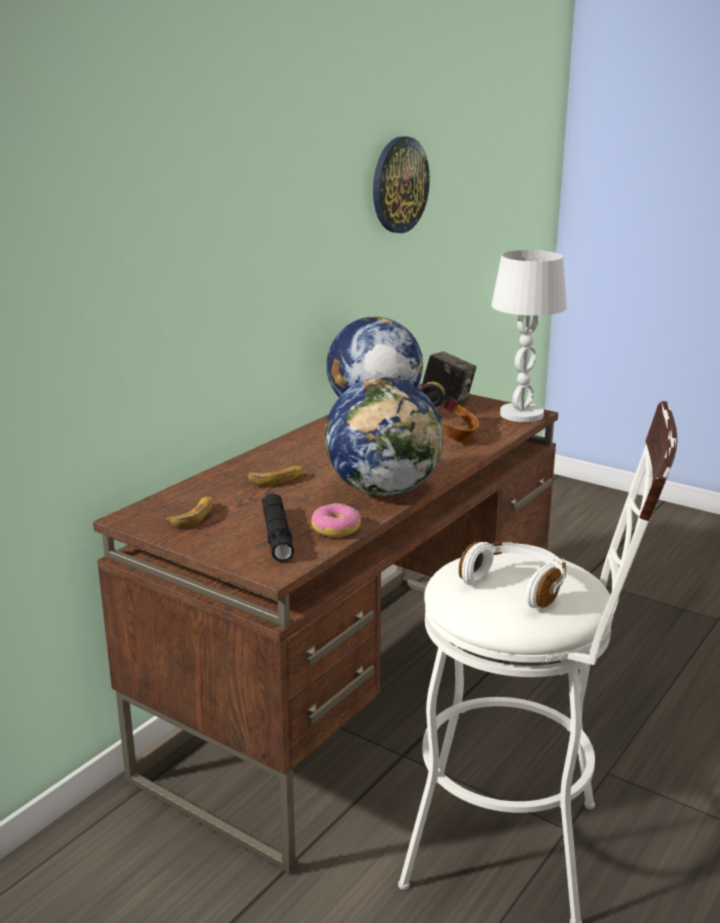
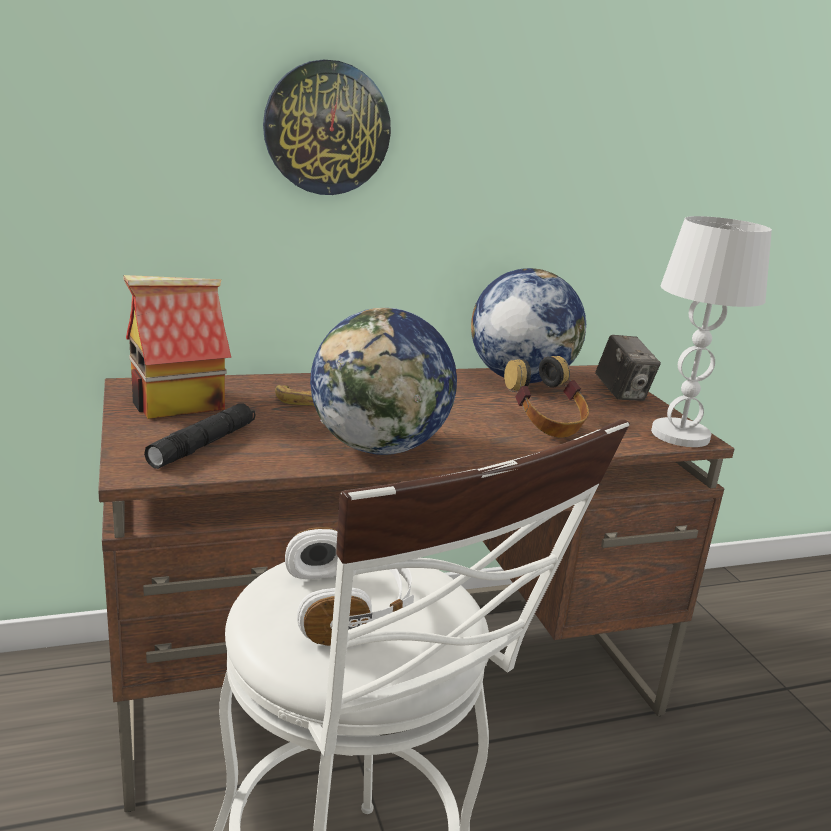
camera: 35 degrees right, 0 degrees up
banana [164,497,212,528] -> toy house [123,275,231,419]
donut [311,503,361,538] -> none
wall clock [373,136,430,233] -> wall clock moved to [263,60,391,195]

